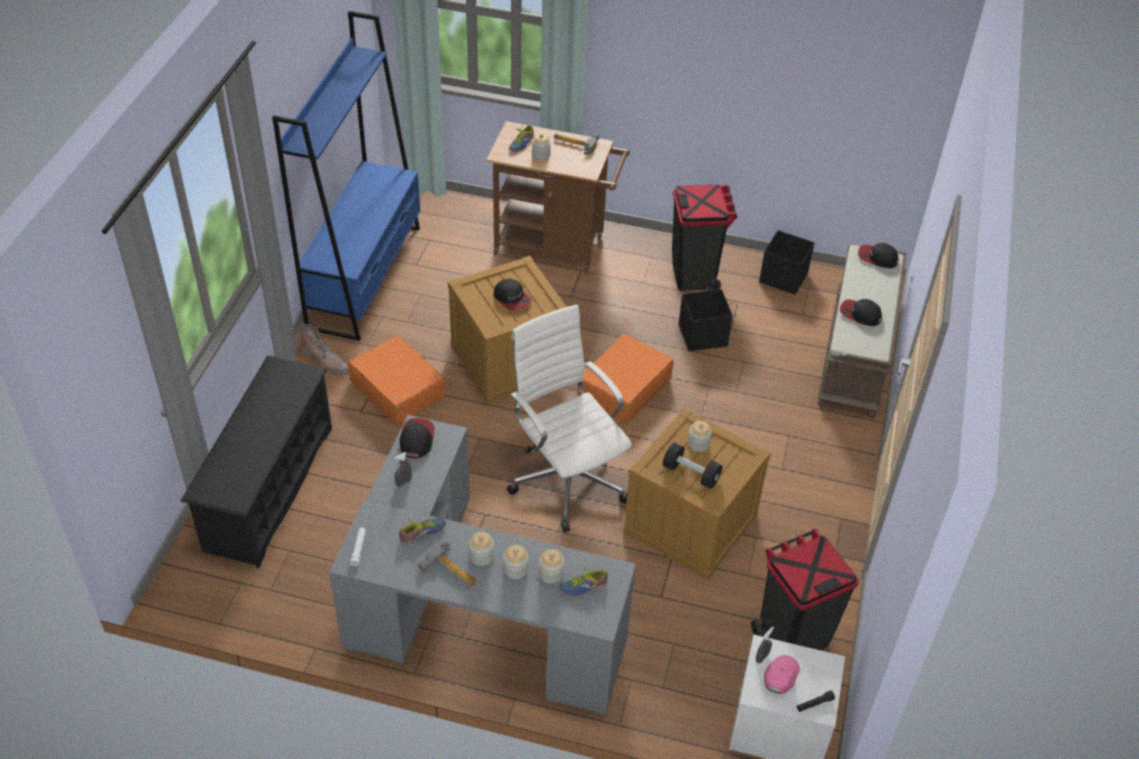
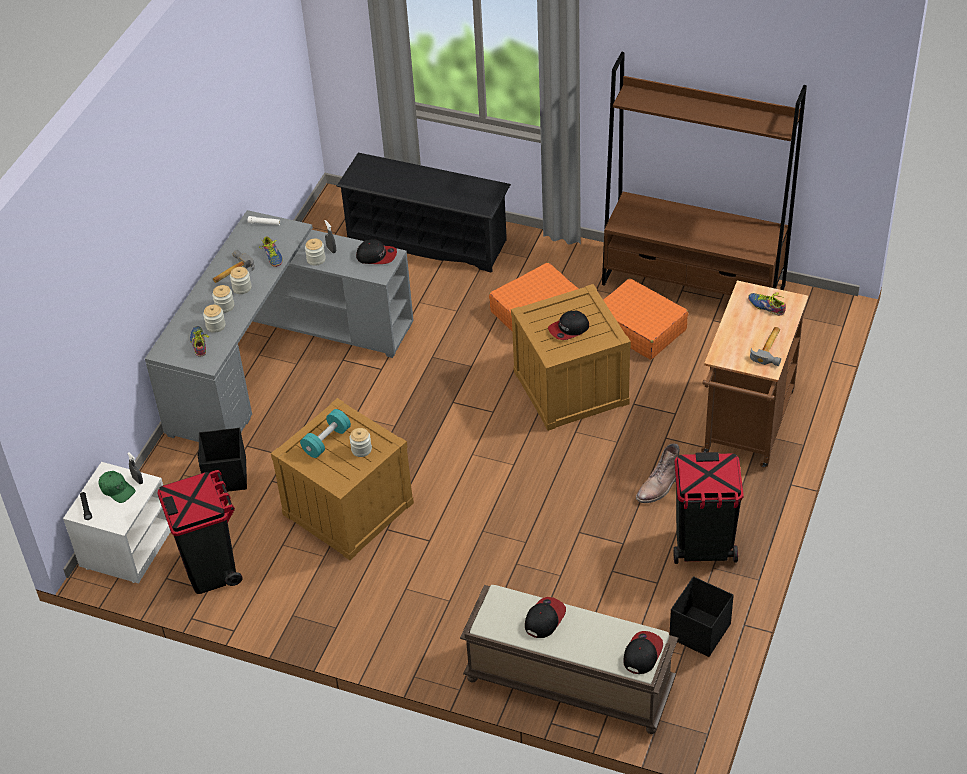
camera: 100 degrees right, 0 degrees up
blue bookcase [272,11,420,341] -> brown bookcase [602,52,807,296]
brown boot [299,324,349,375] -> brown boot moved to [636,443,680,503]
white office chair [507,304,632,532] -> none
jar [532,133,551,160] -> jar moved to [305,239,326,266]
orange suitcase [577,334,674,423] -> orange suitcase moved to [603,278,688,359]
black dumbbell [663,443,722,489] -> turquoise dumbbell [300,409,351,458]
black storage box [679,289,733,351] -> black storage box moved to [198,428,247,492]
pink cap [764,655,800,694] -> green cap [98,471,136,503]

